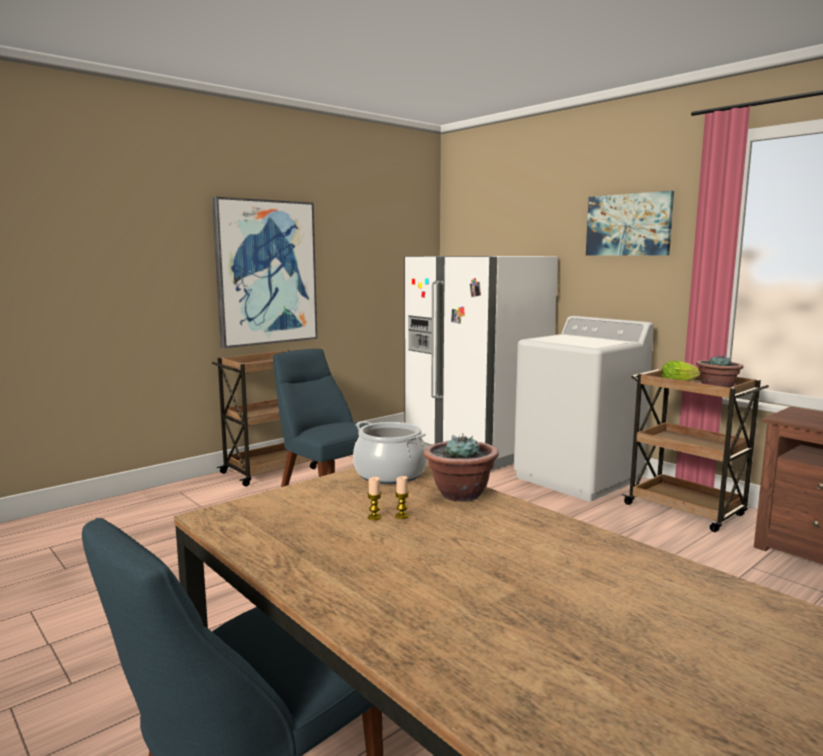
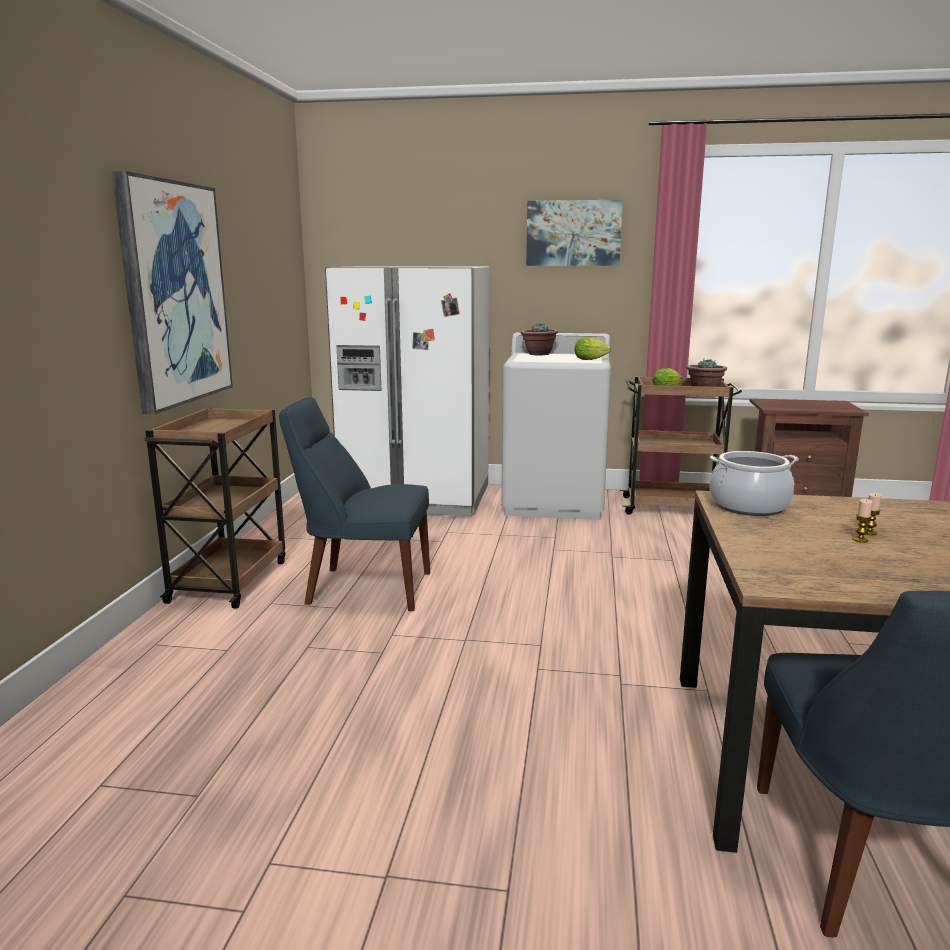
camera: 40 degrees left, 5 degrees up
potted plant [424,434,499,501] -> potted plant moved to [521,324,558,355]
none -> lettuce [575,337,611,360]

